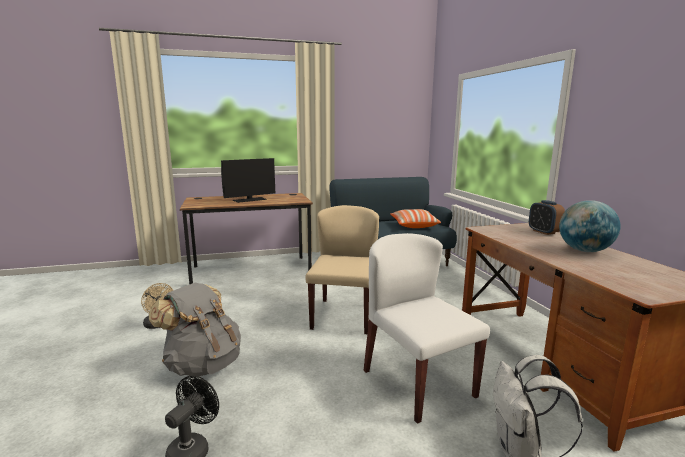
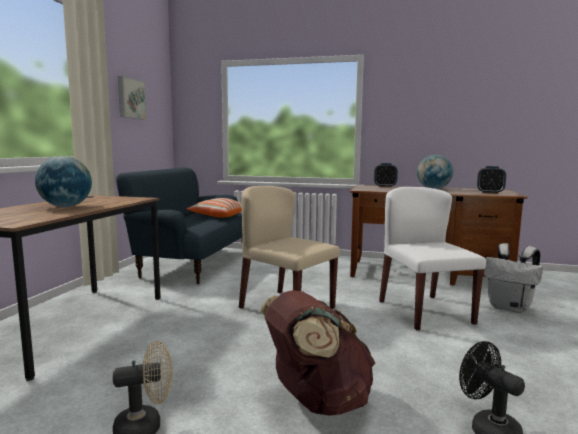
camera: 60 degrees left, 5 degrees down
grey backpack [149,283,241,376] -> brown backpack [260,290,375,416]
monitor [221,158,275,203] -> globe [35,156,92,207]
white chair [363,233,490,424] -> white chair turned 75 degrees clockwise [379,187,486,330]
none -> picture [118,76,147,119]
none -> alarm clock [477,166,506,194]

